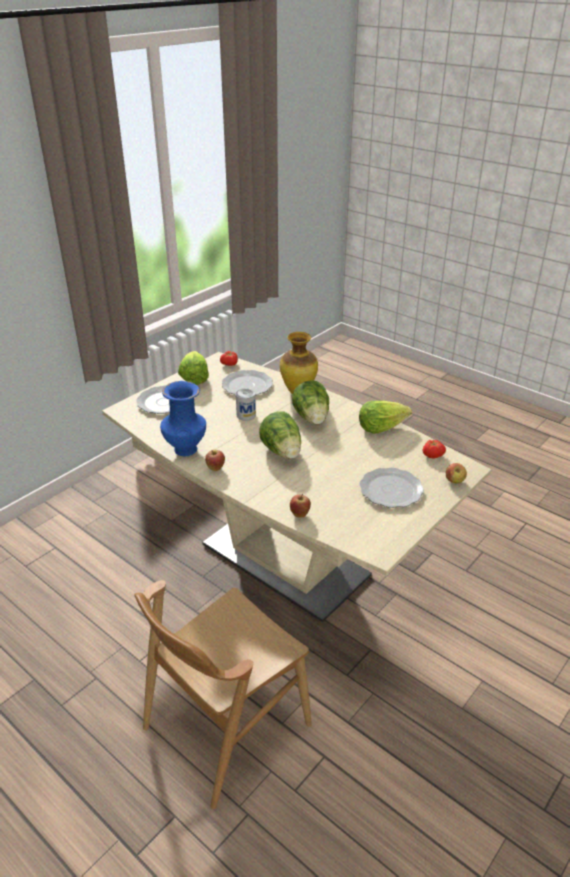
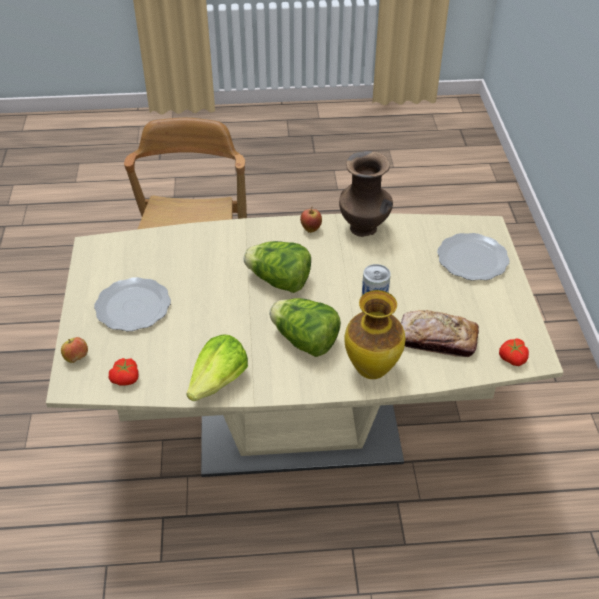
camera: 135 degrees right, 10 degrees up
blue vase [160,381,206,456] -> brown vase [339,151,393,237]
lettuce [178,351,209,385] -> none
plate [222,370,273,396] -> bread [401,310,479,357]
apple [290,494,311,518] -> none

